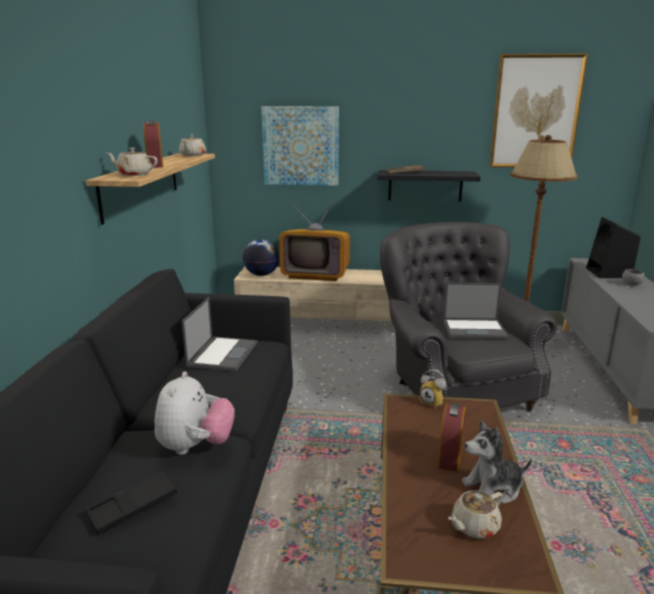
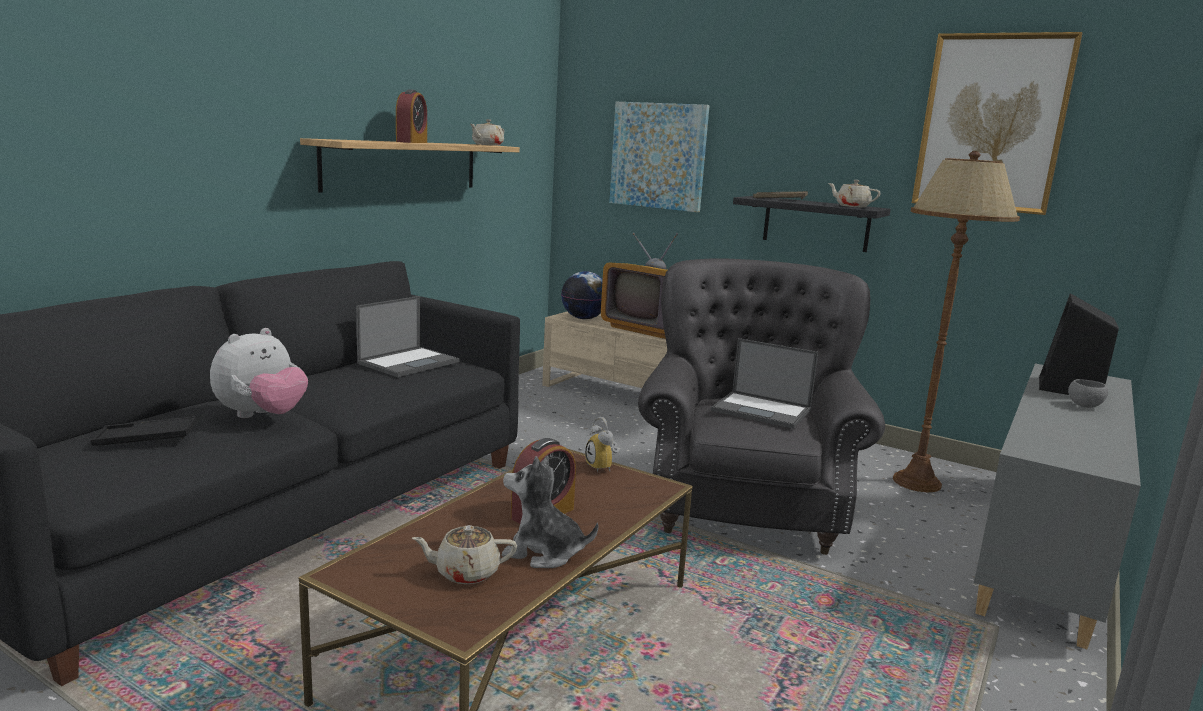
camera: 25 degrees right, 5 degrees down
beige teapot [106,148,158,176] -> beige teapot moved to [828,180,881,207]

